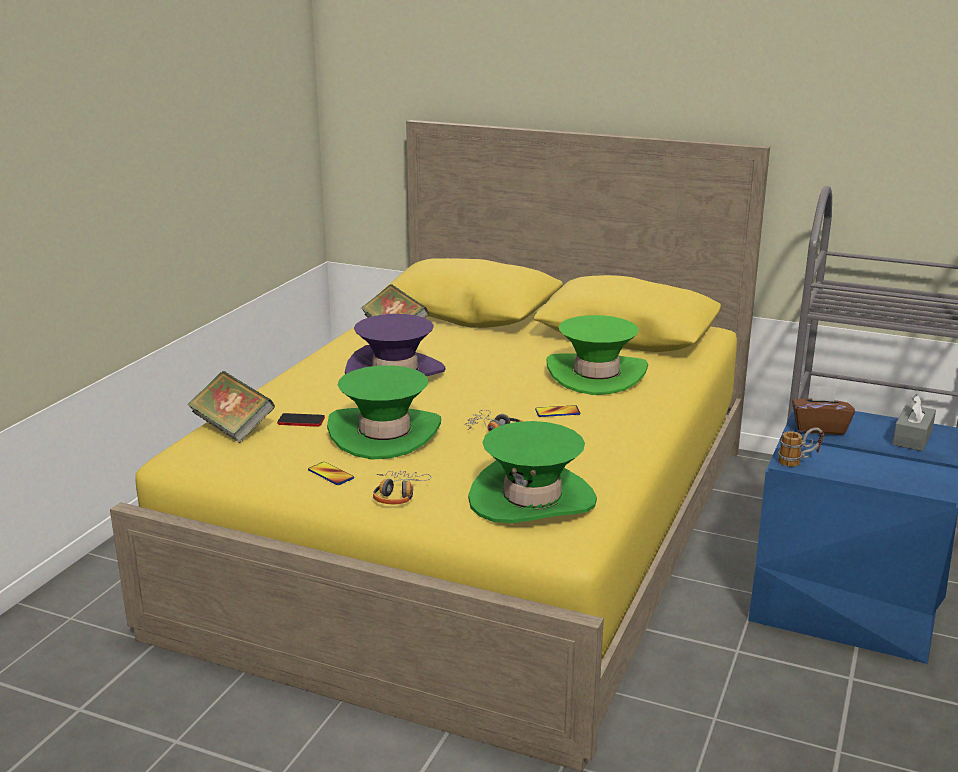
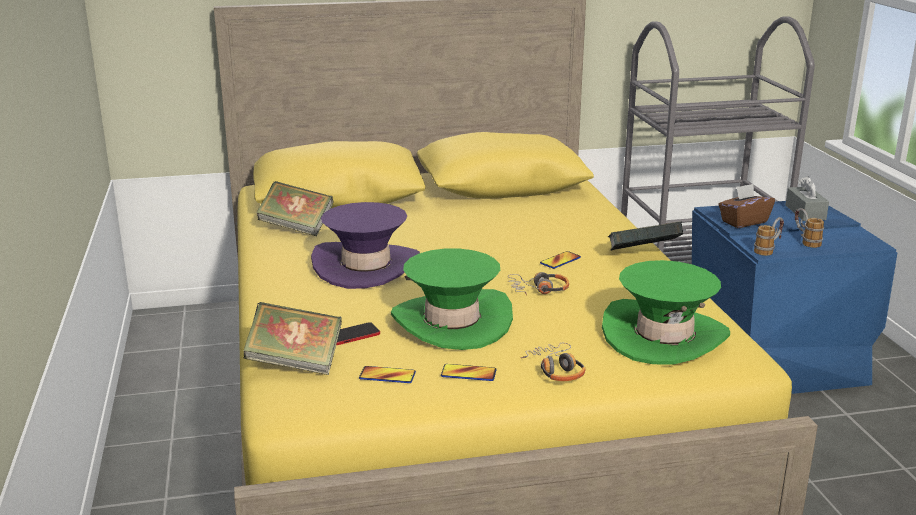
camera: 35 degrees left, 0 degrees up
green hat [547,315,648,395] -> none
none -> phone [359,366,416,383]
none -> book [608,221,683,251]
none -> mug [795,208,824,248]

